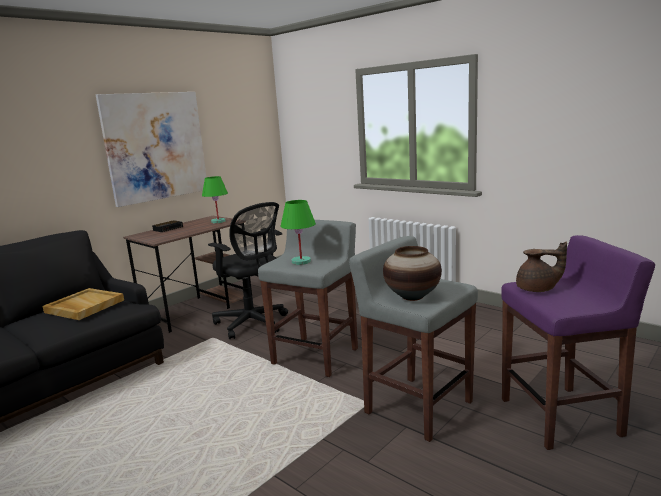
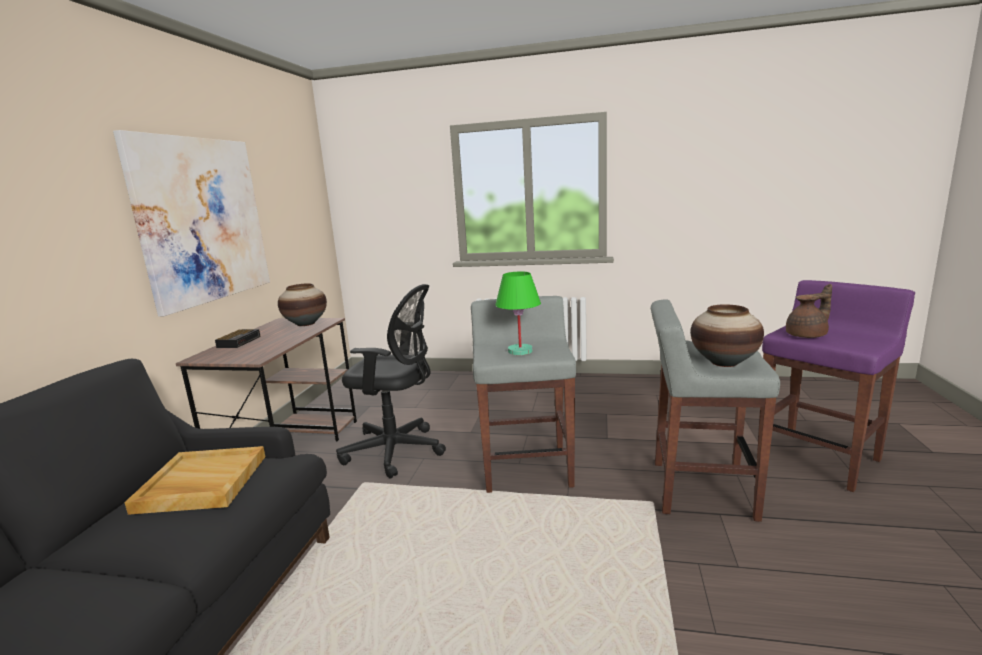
camera: 30 degrees left, 0 degrees up
green table lamp [202,176,228,224] -> vase [278,283,327,326]

